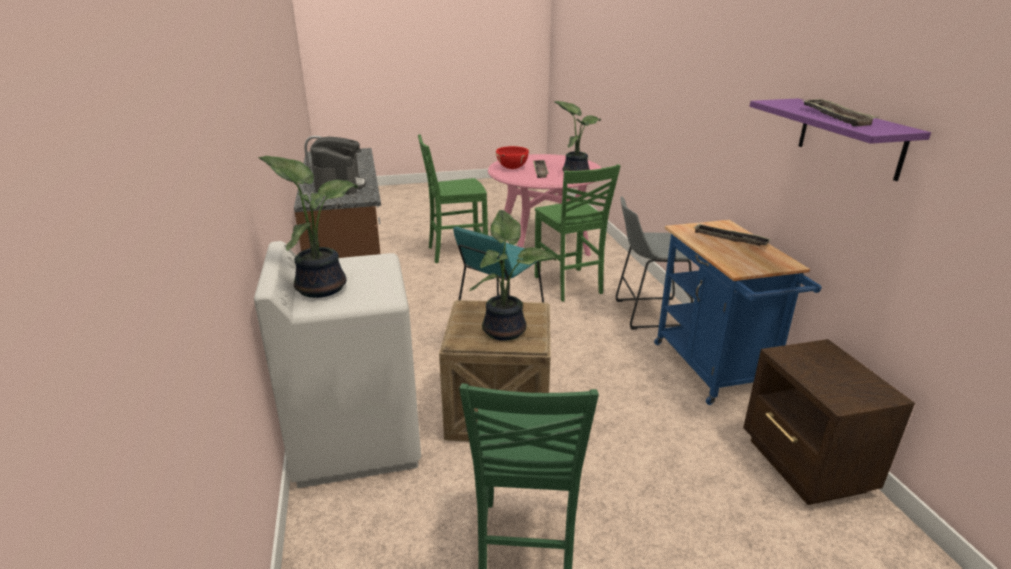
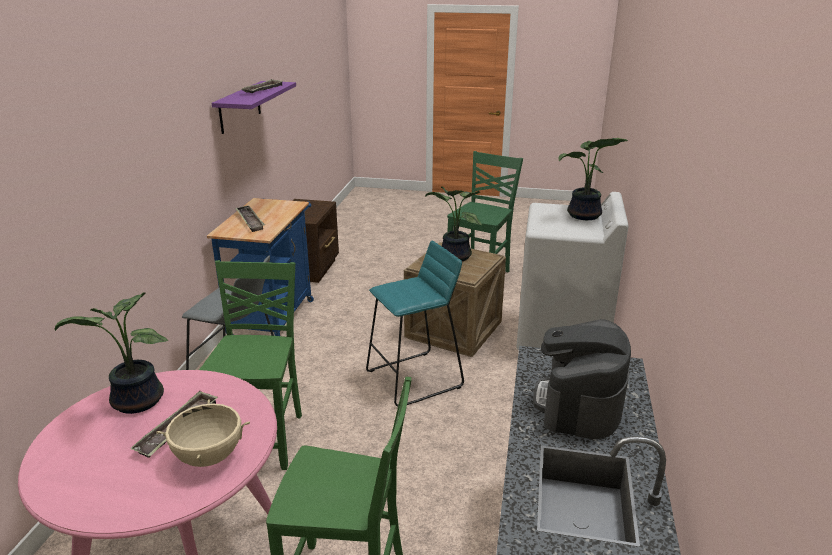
camera: 155 degrees left, 0 degrees up
red cooking pot [495,146,529,169] -> beige cooking pot [156,400,250,467]

